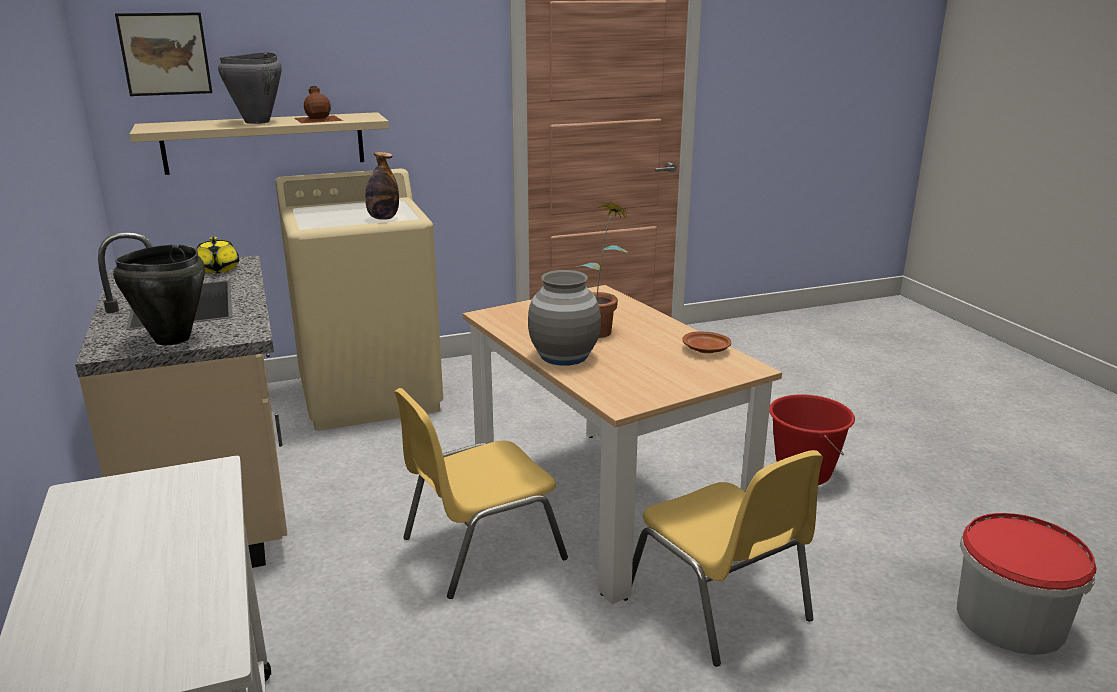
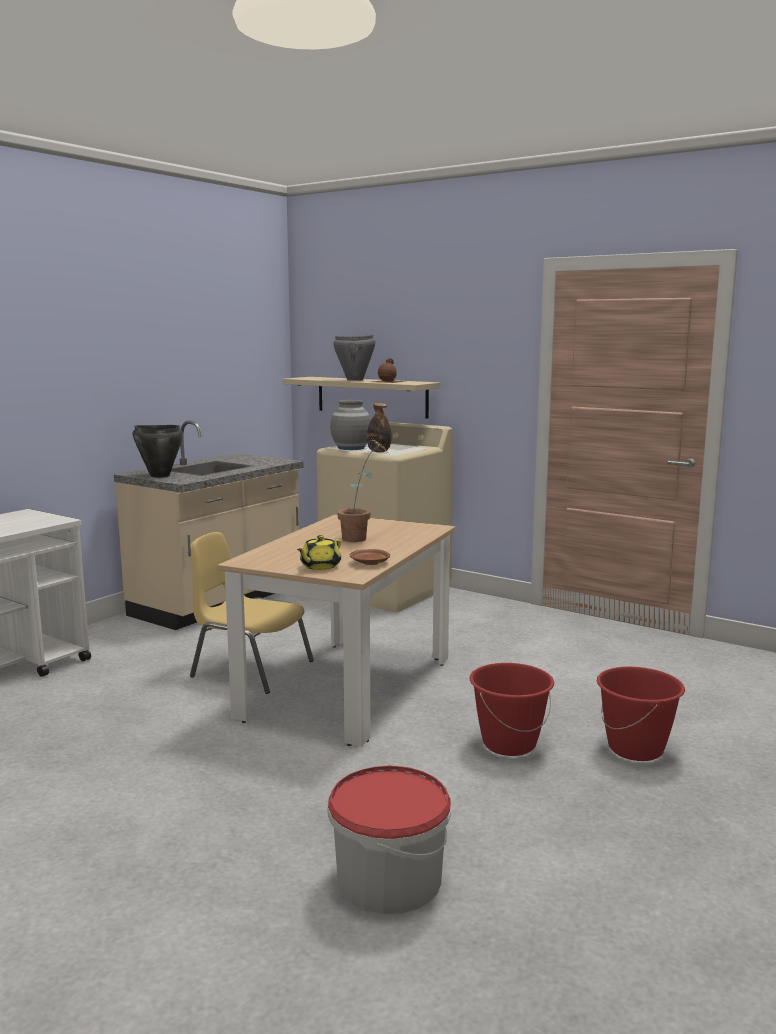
camera: 55 degrees right, 10 degrees down
picture [115,13,212,96] -> none
yellow teapot [197,237,239,273] -> yellow teapot moved to [297,535,341,570]
grey vase [528,270,601,366] -> grey vase moved to [330,400,371,450]
yellow chair [632,450,823,667] -> none
none -> red bucket [597,667,685,761]

